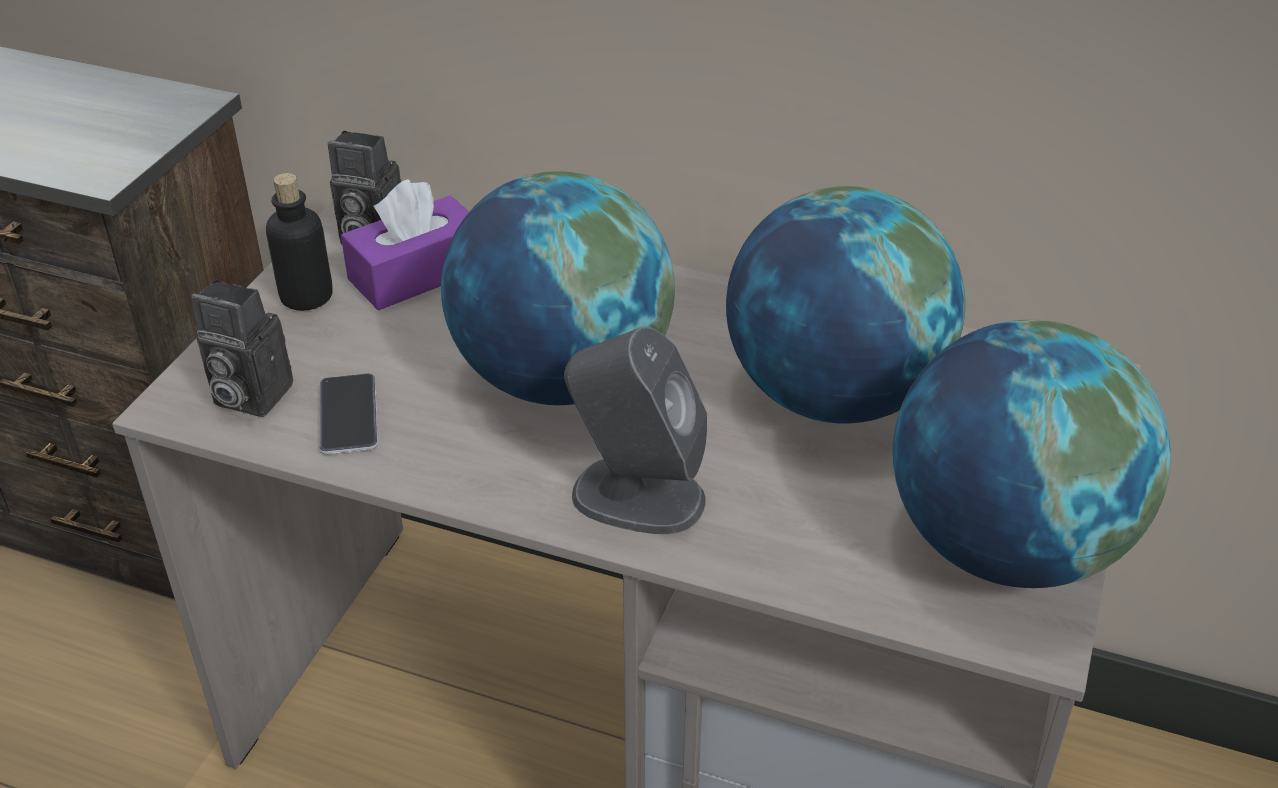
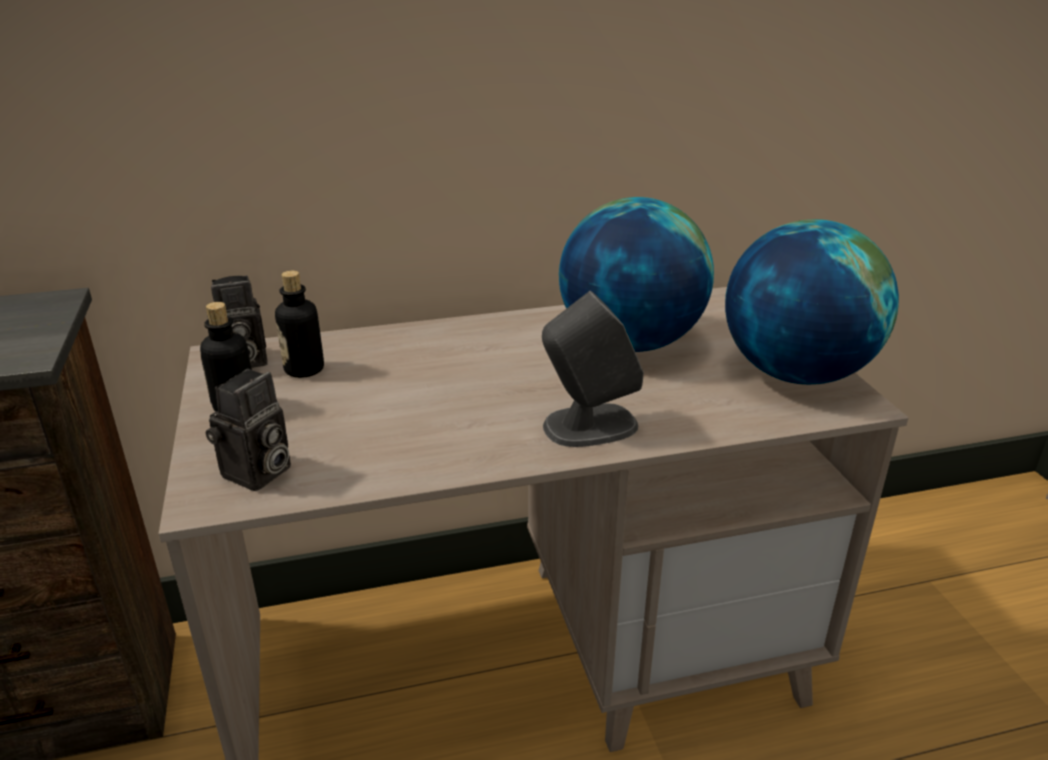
camera: 35 degrees left, 10 degrees down
camera [191,279,293,417] -> camera turned 45 degrees counterclockwise [205,369,291,491]
phone [319,373,378,455] -> none
purple tissue box [341,179,469,310] -> bottle [275,270,324,378]
globe [441,171,675,405] -> none

